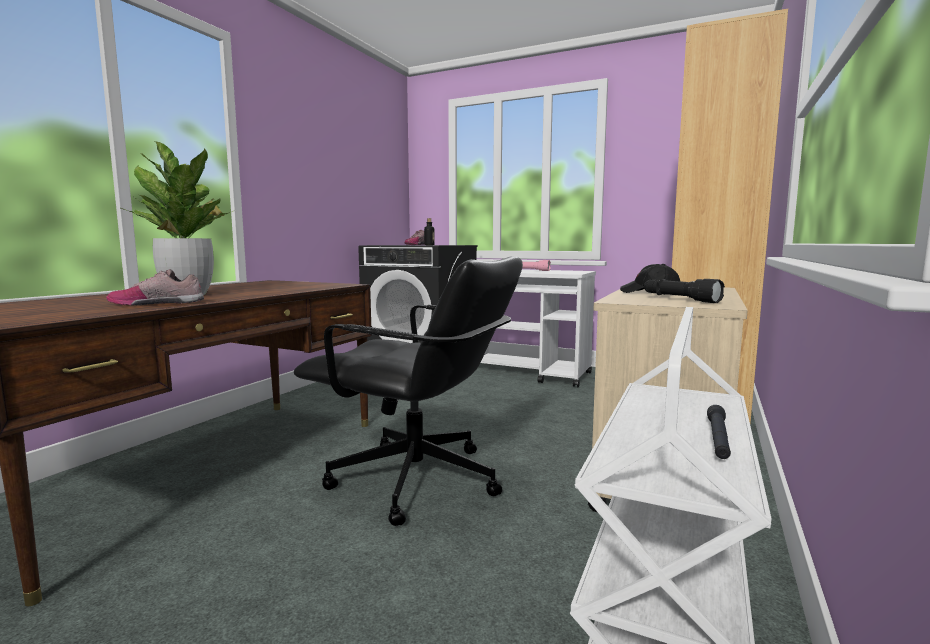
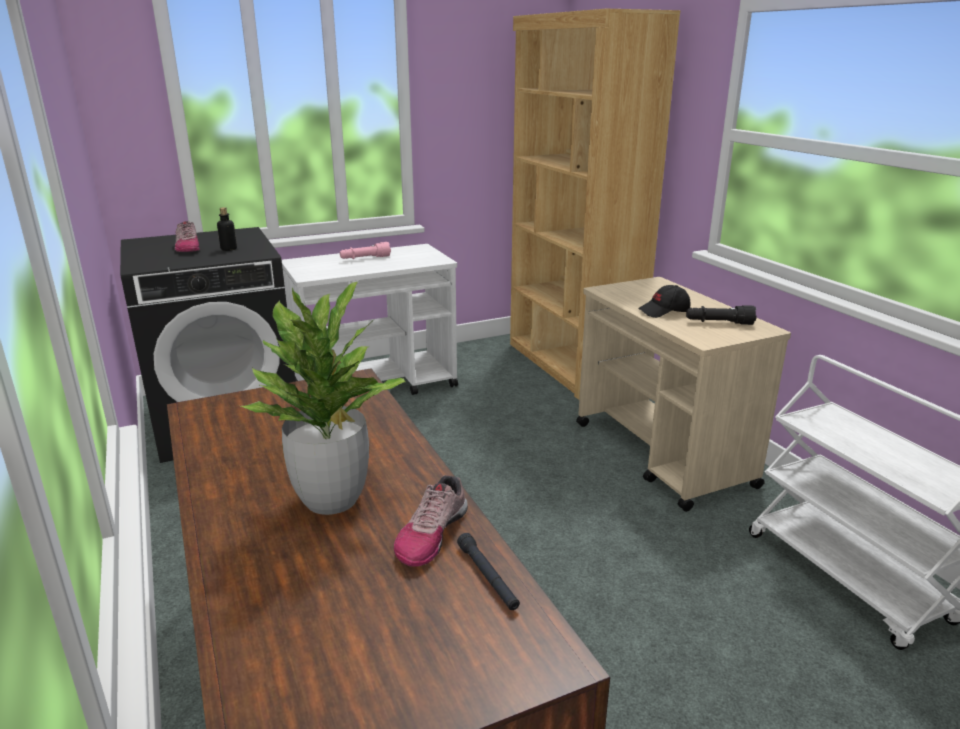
camera: 50 degrees left, 15 degrees up
black office chair [294,256,523,526] -> none
black flashlight [707,405,731,459] -> black flashlight moved to [457,533,520,610]

